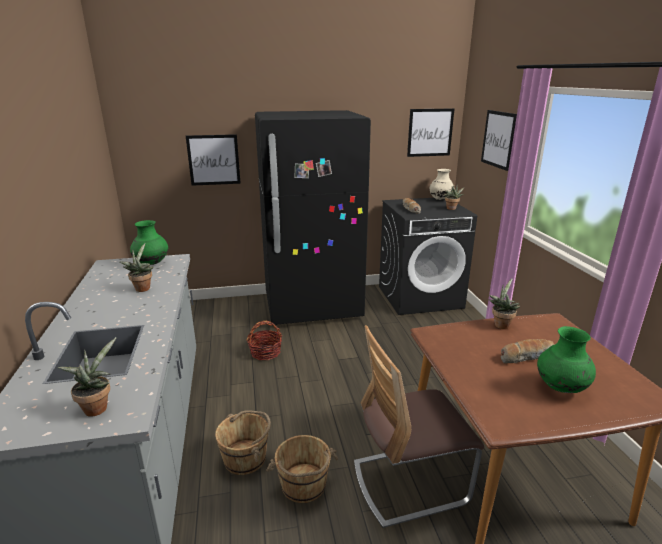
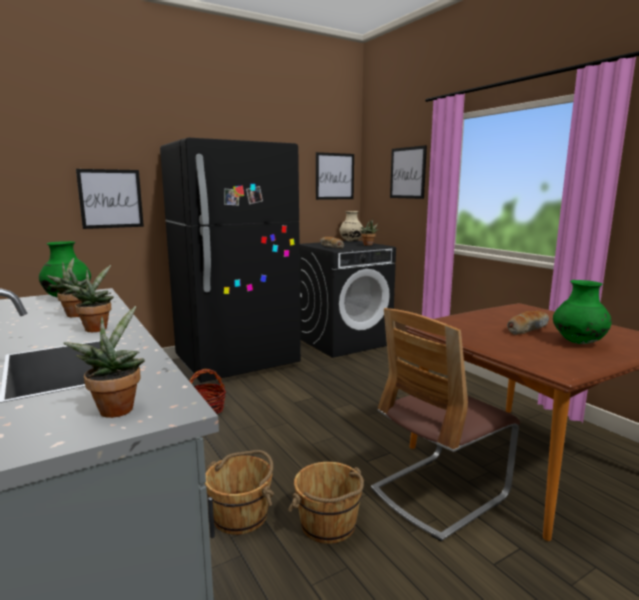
camera: 20 degrees left, 10 degrees down
potted plant [489,279,520,329] -> potted plant moved to [63,265,114,332]

